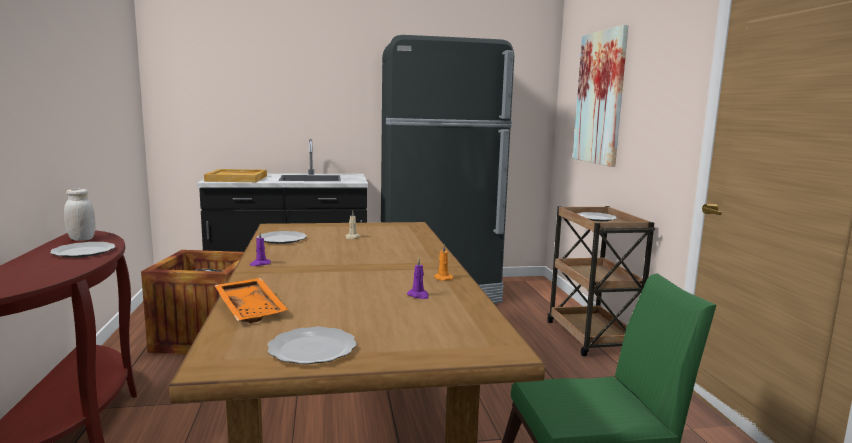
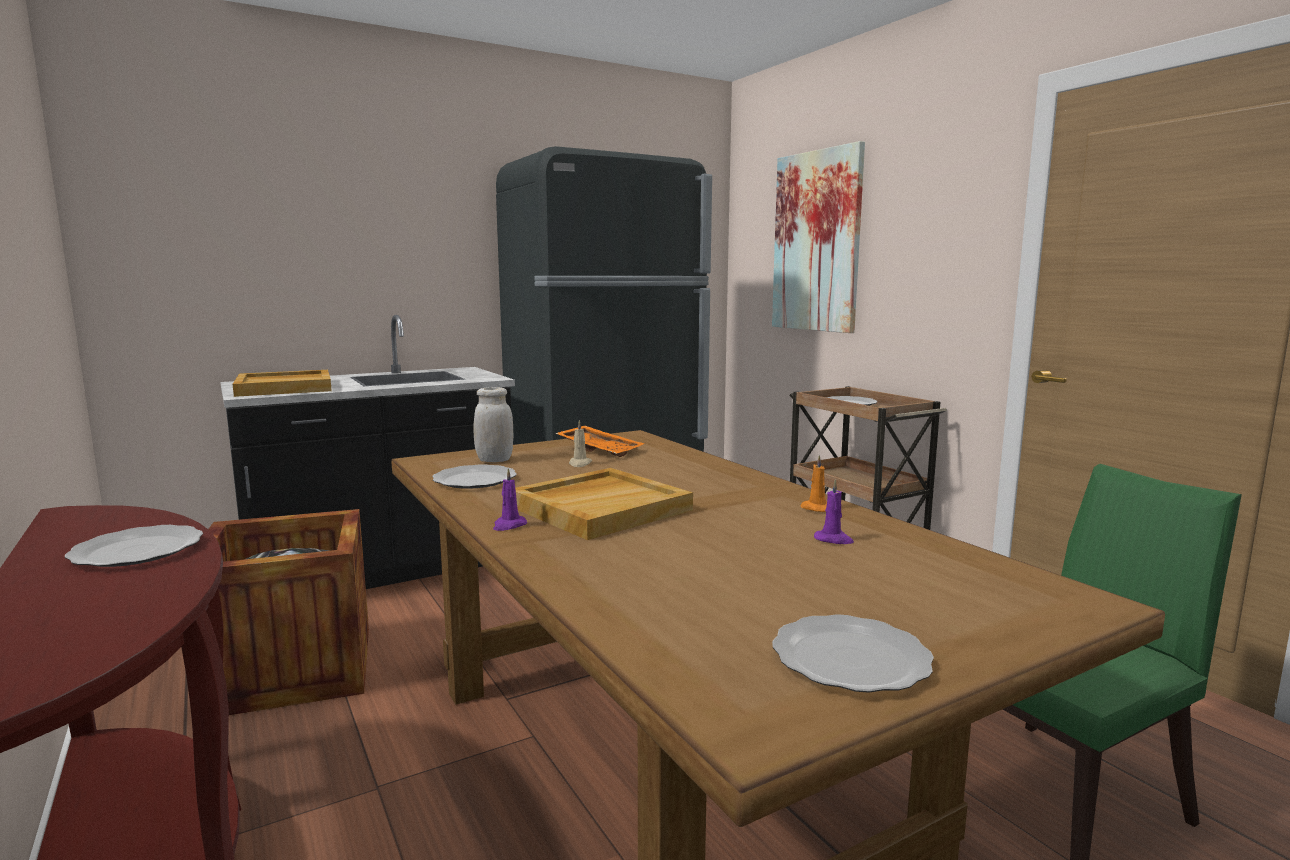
camera: 20 degrees left, 0 degrees up
white jar [64,189,96,241] -> white jar moved to [473,387,514,462]
orange tray [214,278,288,323] -> orange tray moved to [555,426,644,457]
none -> beige tray [515,468,693,540]

